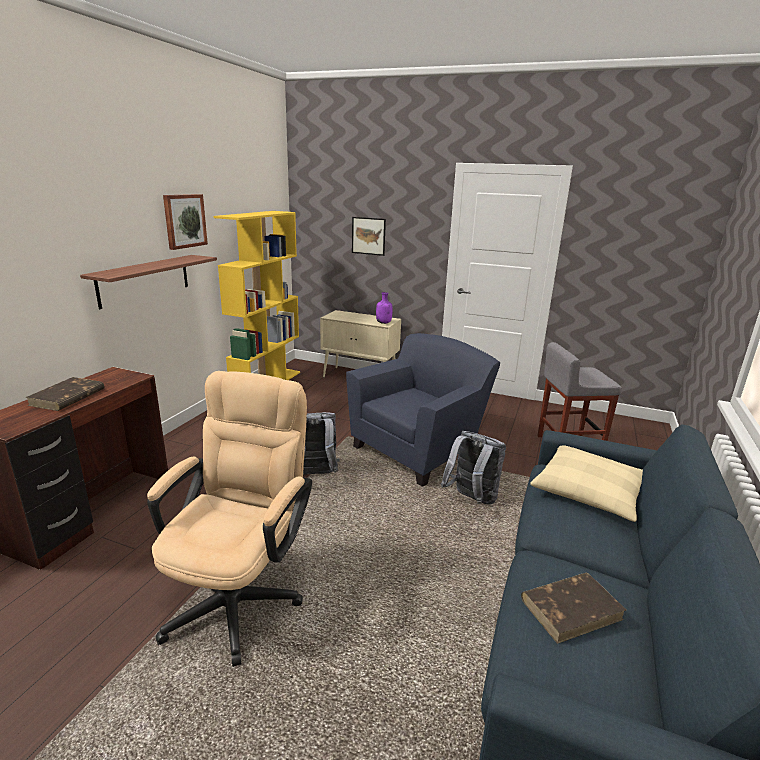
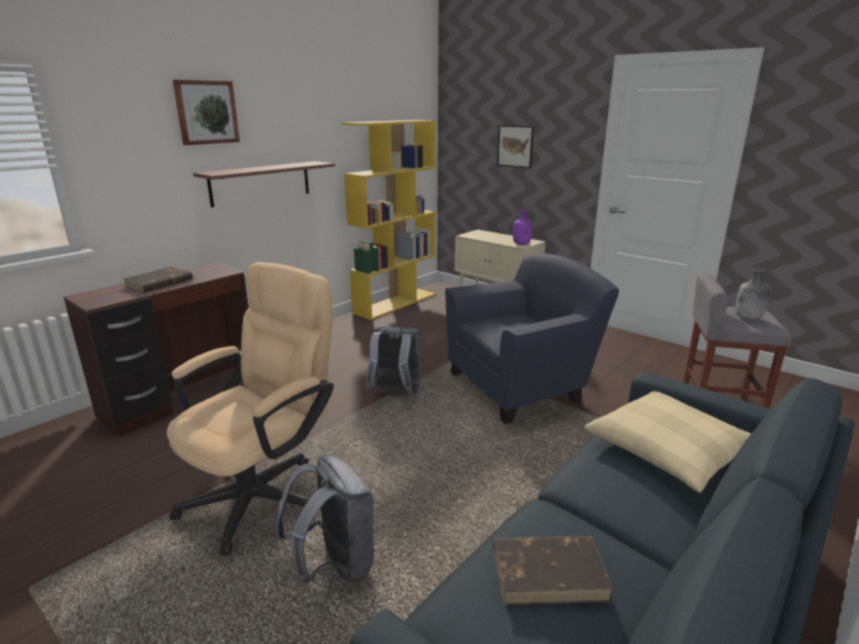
camera: 20 degrees right, 0 degrees up
picture [163,194,208,250] -> picture moved to [173,80,240,145]
grey backpack [441,431,506,505] -> grey backpack moved to [276,455,375,586]
none -> grey bottle [735,267,770,320]

